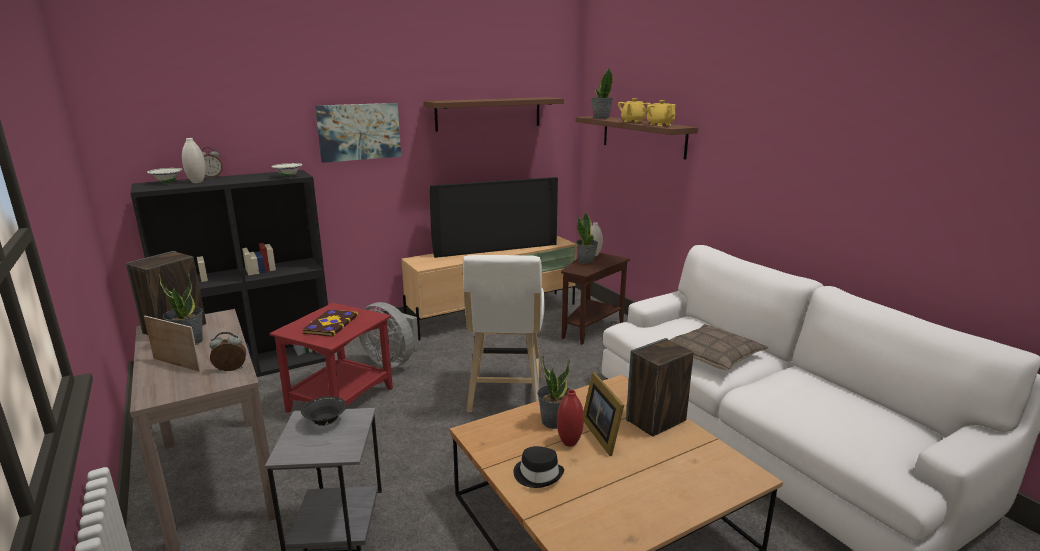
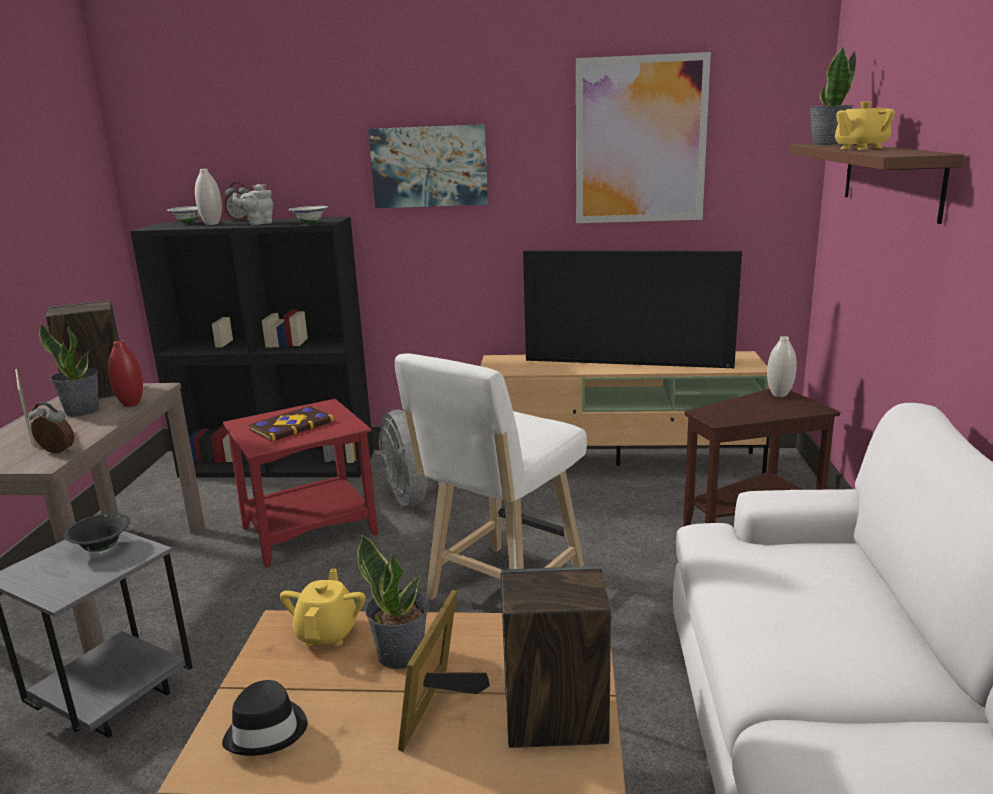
camera: 35 degrees right, 0 degrees up
brown shelf [423,97,564,132] -> picture [576,52,711,223]
red vase [557,390,584,447] -> red vase moved to [108,340,143,407]
potted plant [576,212,598,264] -> none
yellow teapot [647,100,676,126] -> yellow teapot moved to [280,569,366,647]
pillow [670,324,768,370] -> none
none -> grey teapot [233,184,273,225]

